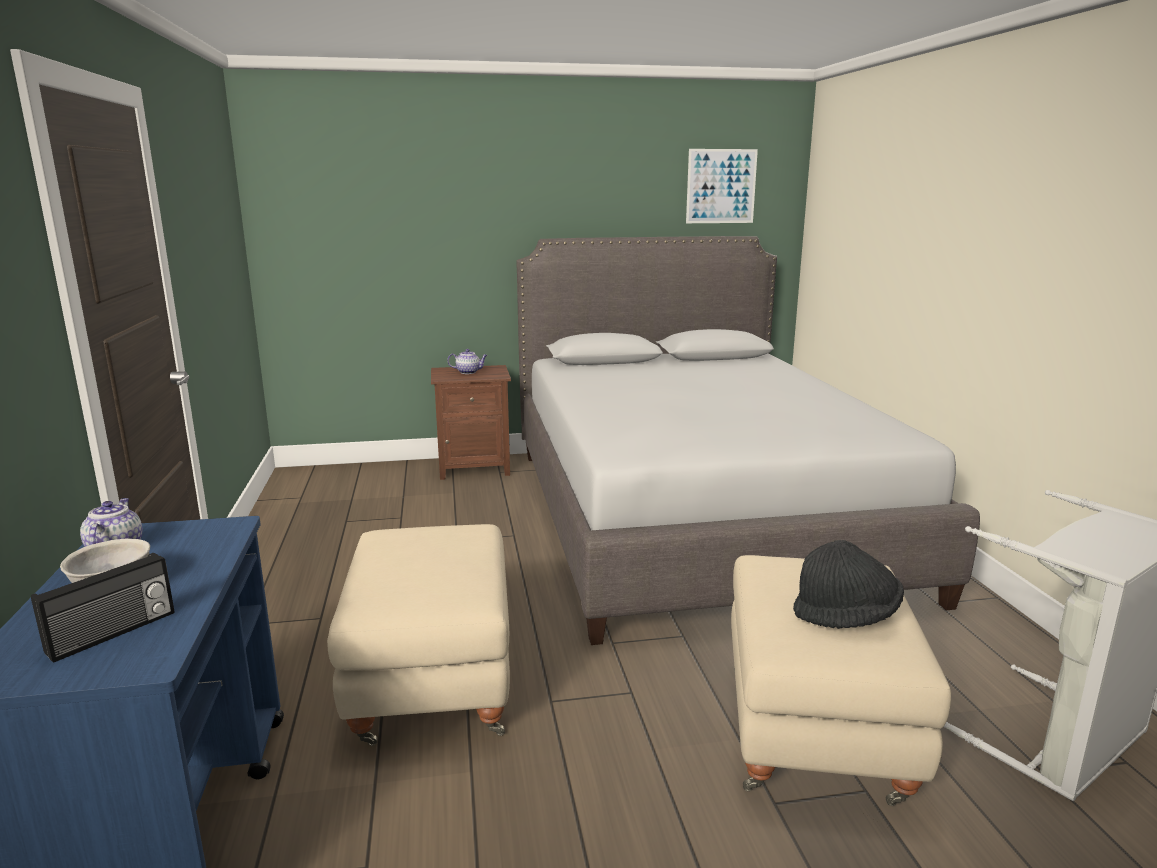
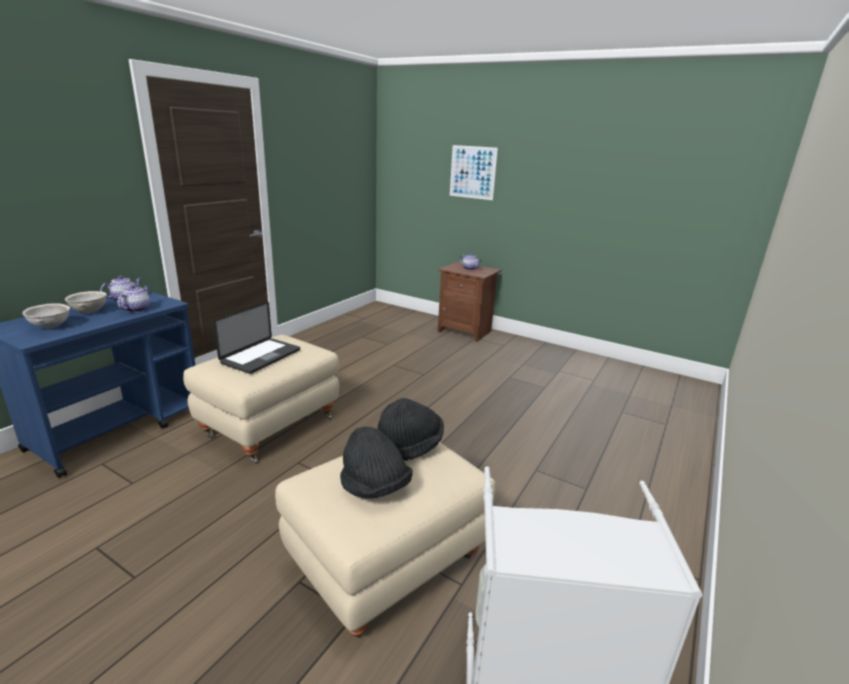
camera: 40 degrees right, 5 degrees up
radio [31,553,174,663] -> grey bowl [22,303,70,328]
grey bed [517,236,980,645] -> none
picture [686,149,758,223] -> picture moved to [450,145,498,200]
none -> teapot [118,285,150,312]
none -> laptop [213,302,300,374]
none -> black hat [378,398,444,460]

